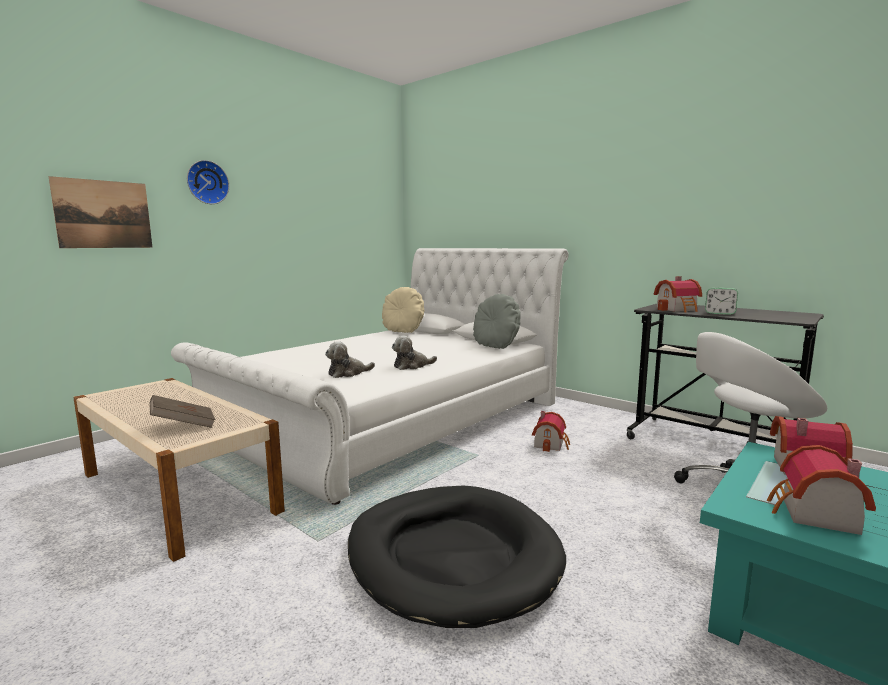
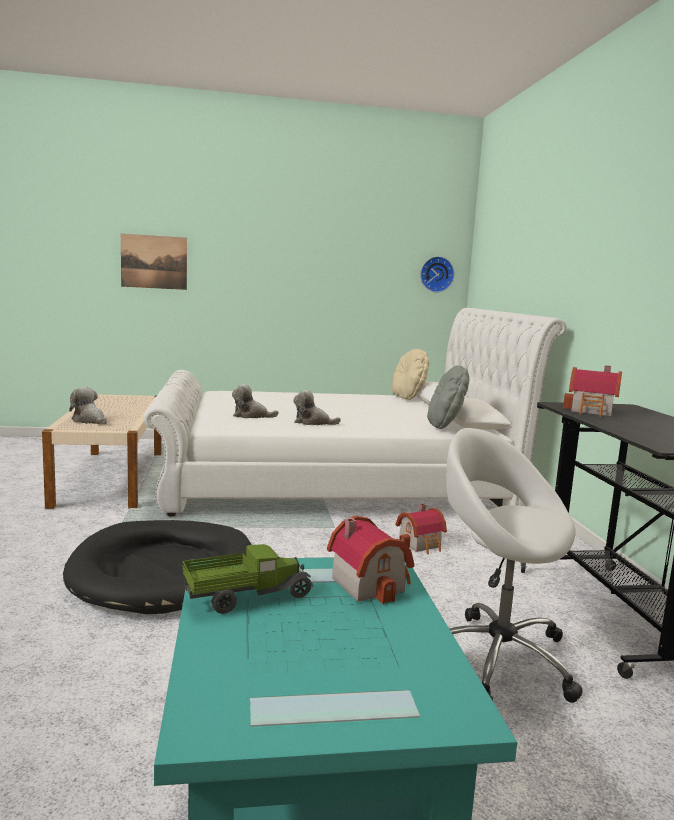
camera: 40 degrees right, 0 degrees up
brown book [150,395,216,428] -> plush toy [69,387,107,425]
wall clock [187,160,229,204] -> wall clock moved to [420,256,454,292]
alarm clock [705,288,738,315] -> none
toy house [767,445,876,535] -> toy truck [182,544,313,614]

